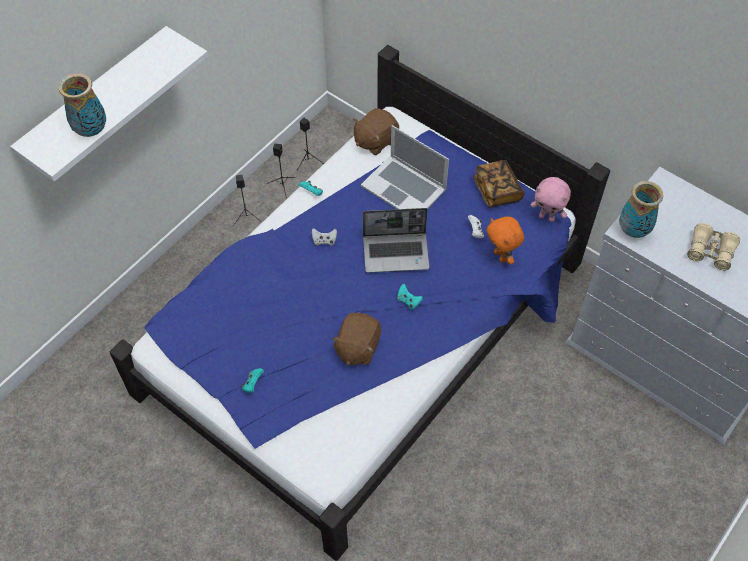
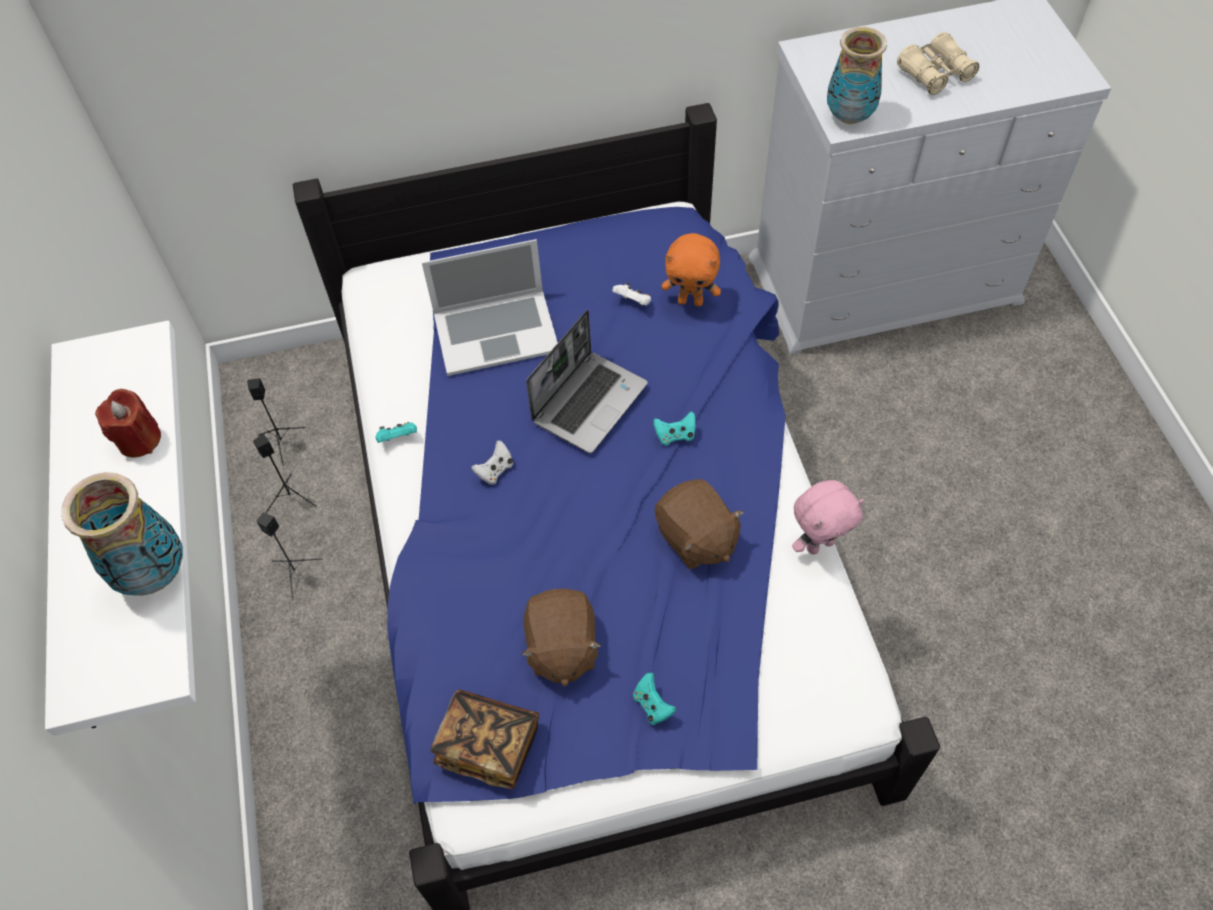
camera: 50 degrees left, 0 degrees up
brown plush toy [353,108,399,155] -> brown plush toy moved to [521,589,602,687]
book [473,160,525,207] -> book moved to [431,689,539,789]
pink plush toy [531,177,571,222] -> pink plush toy moved to [792,480,864,555]
none -> red candle [95,389,161,458]

